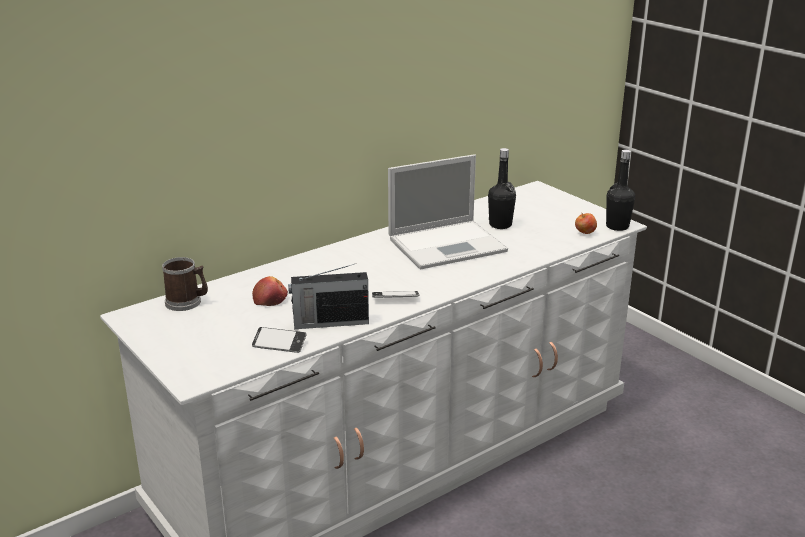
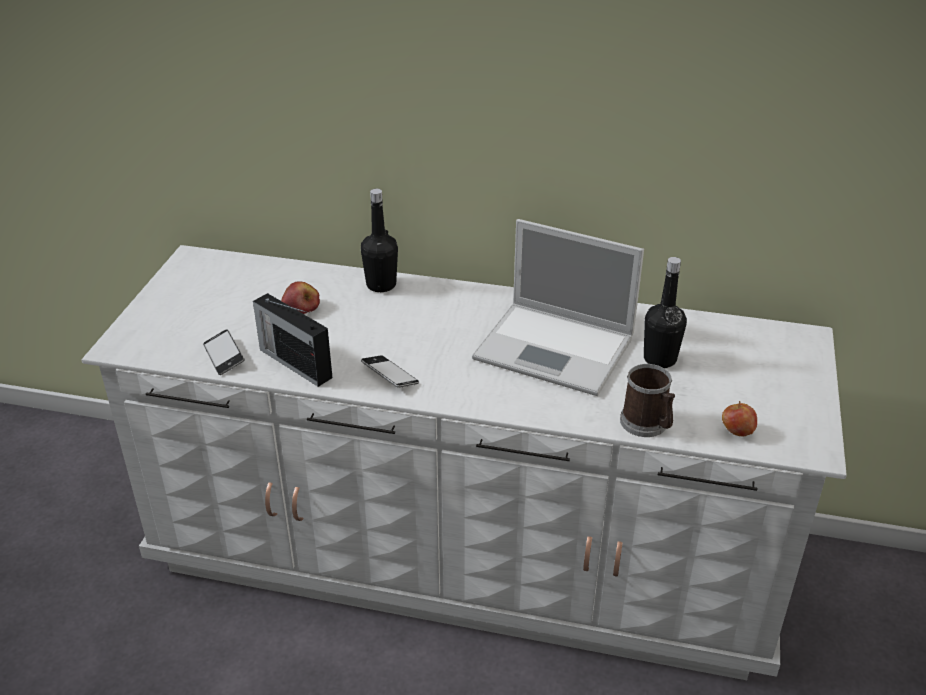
camera: 50 degrees right, 10 degrees up
mug [162,257,208,311] -> mug moved to [620,364,675,437]
black bottle [606,150,635,231] -> black bottle moved to [361,189,398,292]

